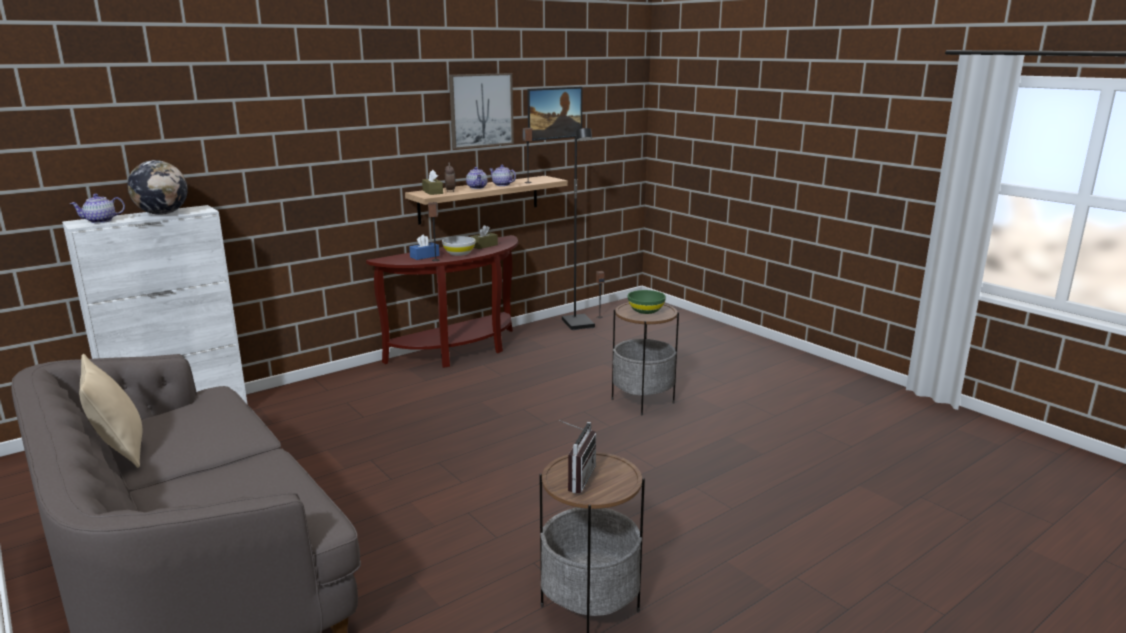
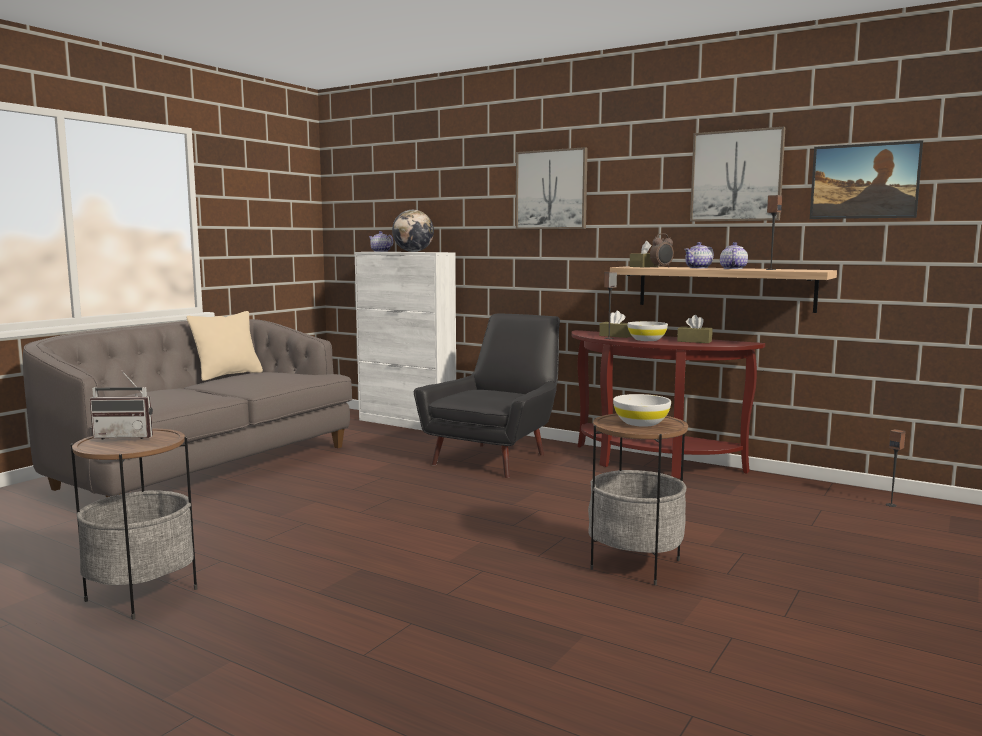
camera: 70 degrees right, 10 degrees down
blue tissue box [409,234,440,260] -> brown tissue box [599,311,632,338]
black floor lamp [562,128,595,330] -> none
green bowl [628,290,666,314] -> white bowl [613,394,671,427]
none -> black armchair [413,313,560,478]
none -> picture [516,147,588,229]

